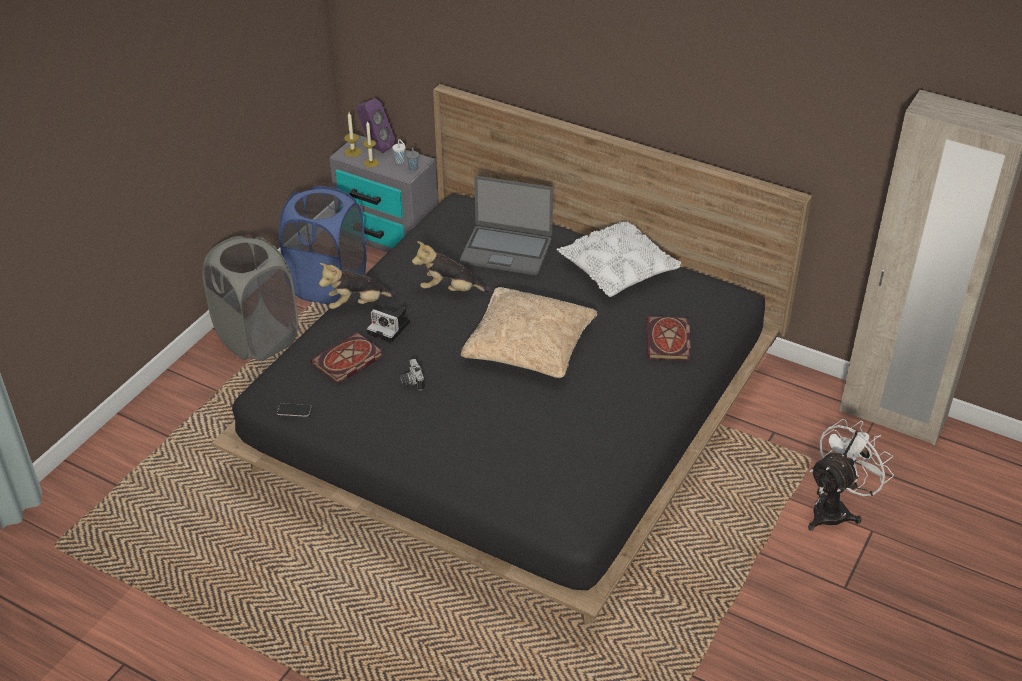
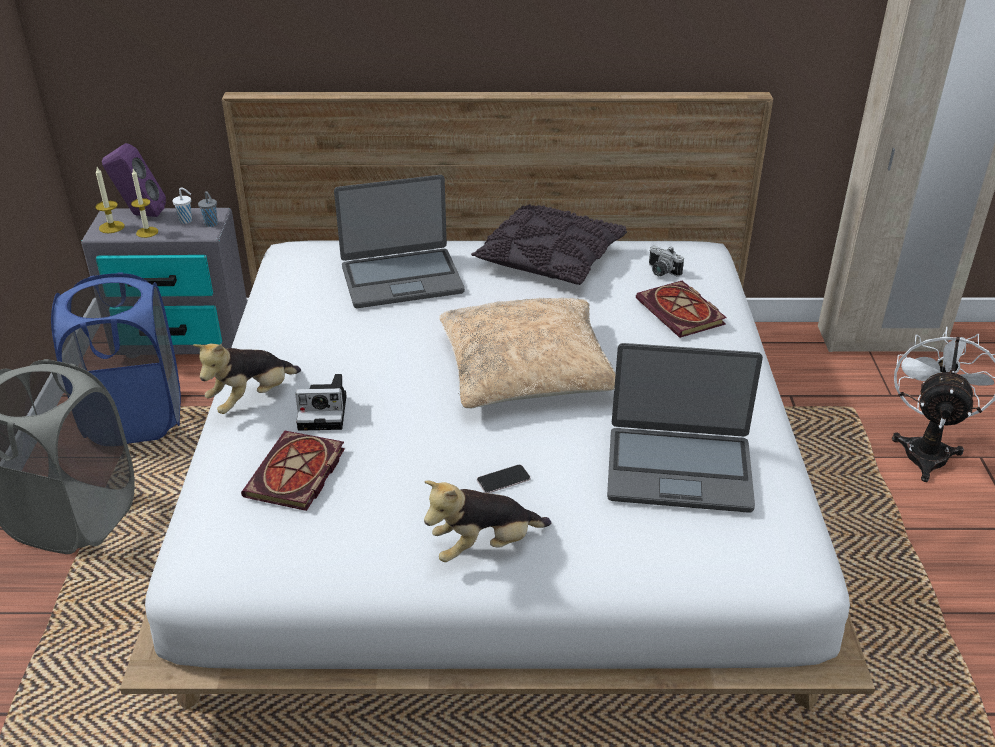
camera: 30 degrees left, 5 degrees down
black bed [211,84,812,624] -> white bed [120,92,875,710]
phone [277,403,311,417] -> phone moved to [477,465,531,493]
camera [400,359,425,391] -> camera moved to [649,246,684,277]
plush toy [412,241,492,292] -> plush toy moved to [424,480,551,562]
white pillow [557,221,681,297] -> black pillow [471,204,627,285]
none -> laptop [607,343,763,513]

